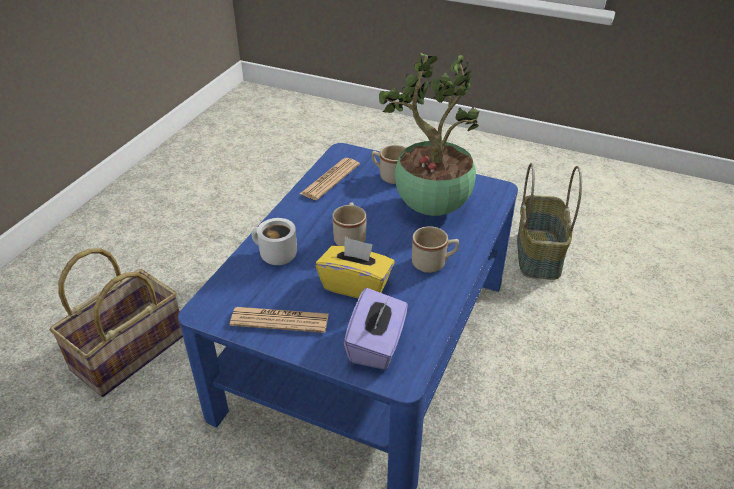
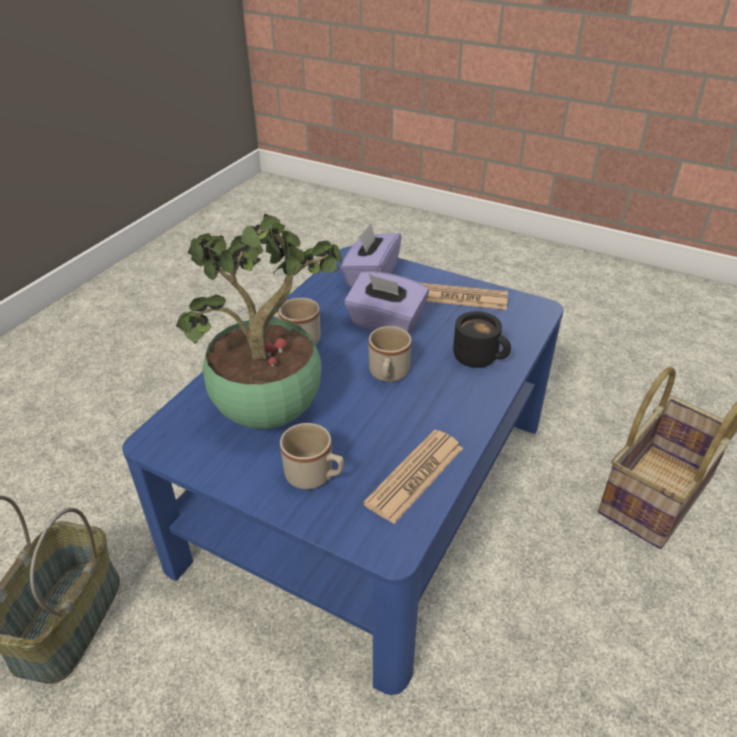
camera: 175 degrees left, 0 degrees up
white mug [252,218,297,265] -> black mug [453,311,511,368]
yellow tissue box [316,237,395,298] -> purple tissue box [344,271,429,333]

